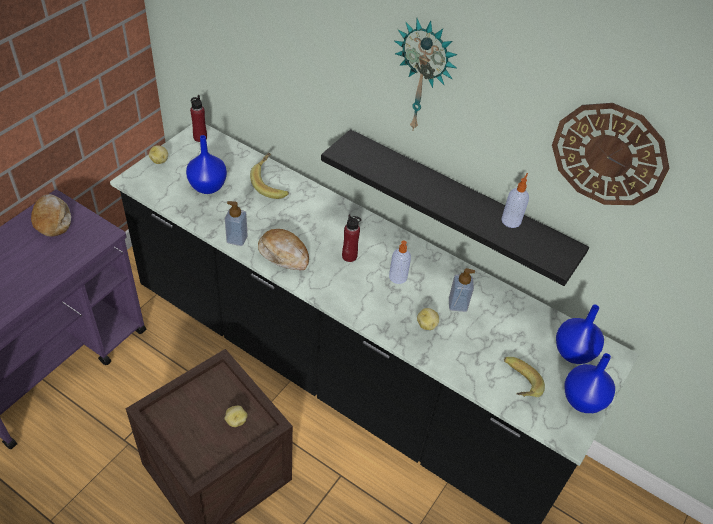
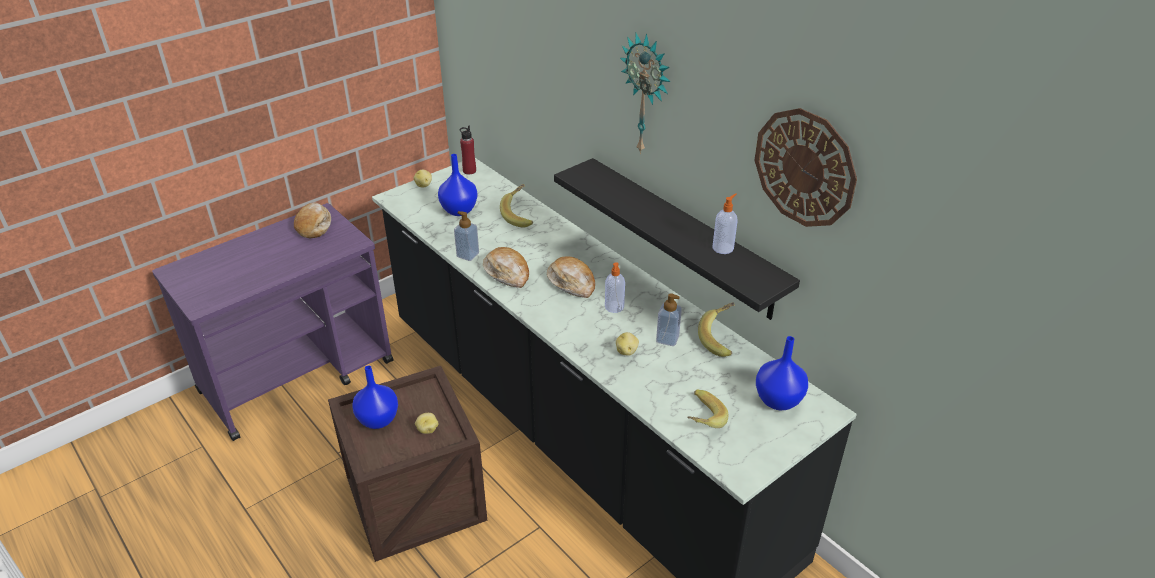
camera: 20 degrees right, 10 degrees down
red bottle [342,214,361,262] -> bread [547,256,595,298]
blue vase [564,353,615,413] -> blue vase moved to [352,365,398,429]
none -> banana [698,302,735,357]

